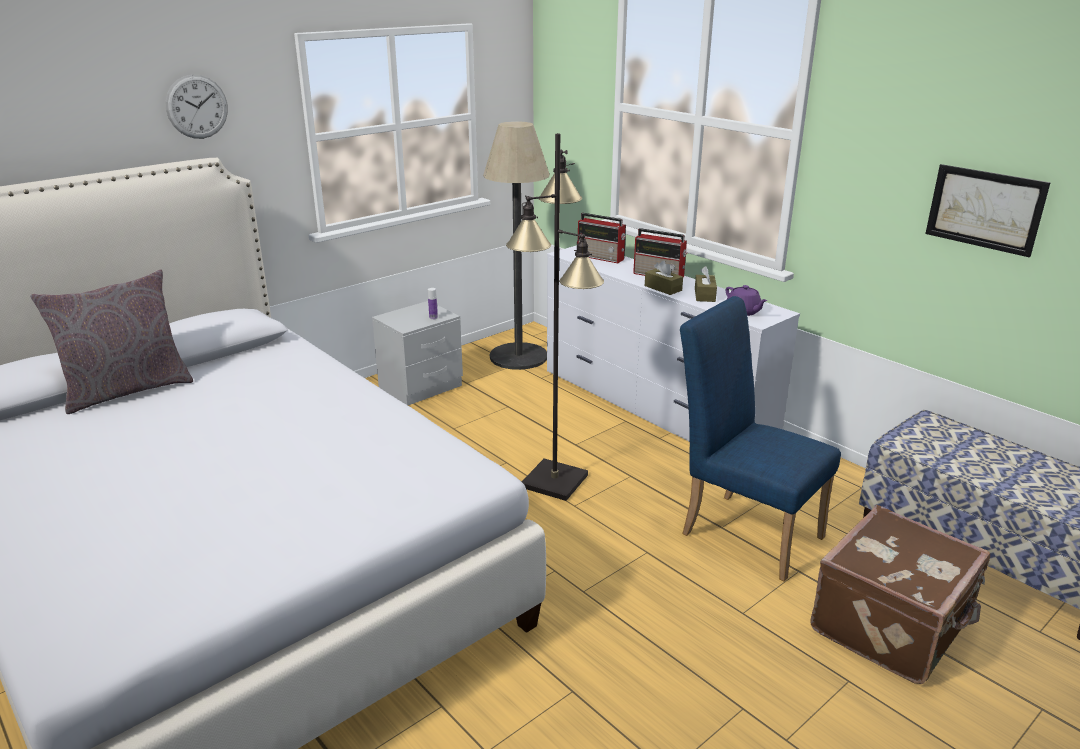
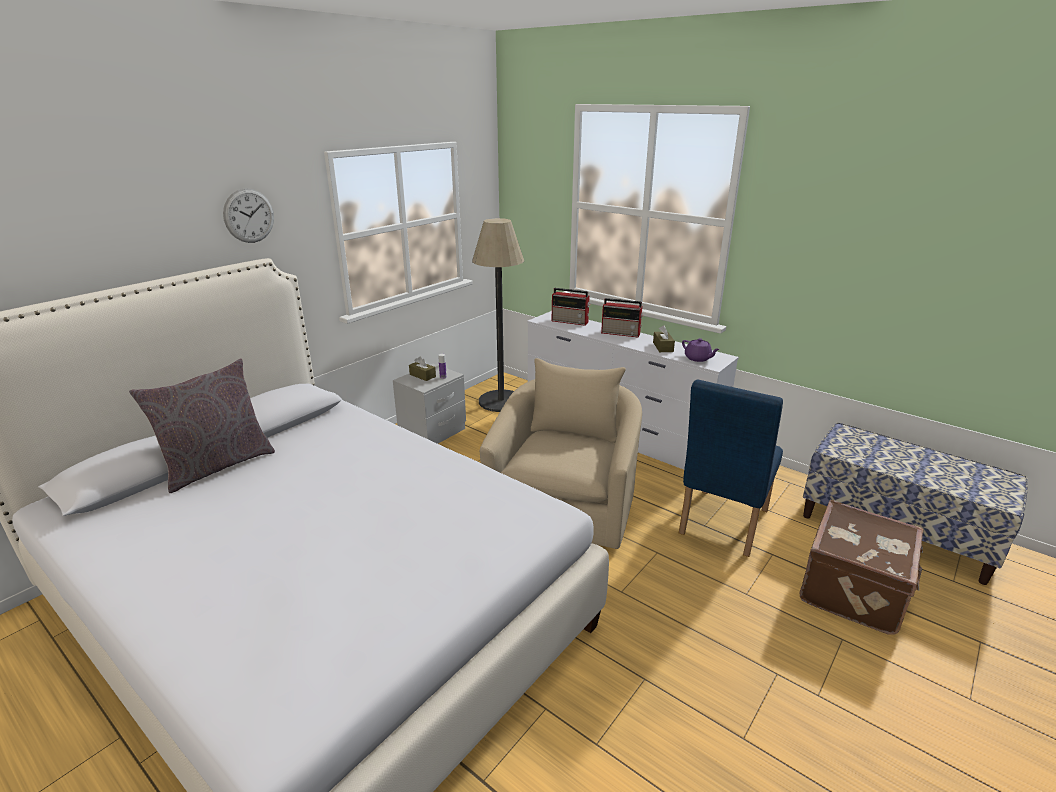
camera: 10 degrees left, 0 degrees up
black floor lamp [506,133,604,501] -> beige armchair [480,358,642,549]
brown tissue box [645,260,683,295] -> brown tissue box moved to [409,356,436,381]
blue chair [680,296,841,582] -> blue chair turned 90 degrees counterclockwise [679,380,783,557]
picture [925,164,1051,257] -> none

